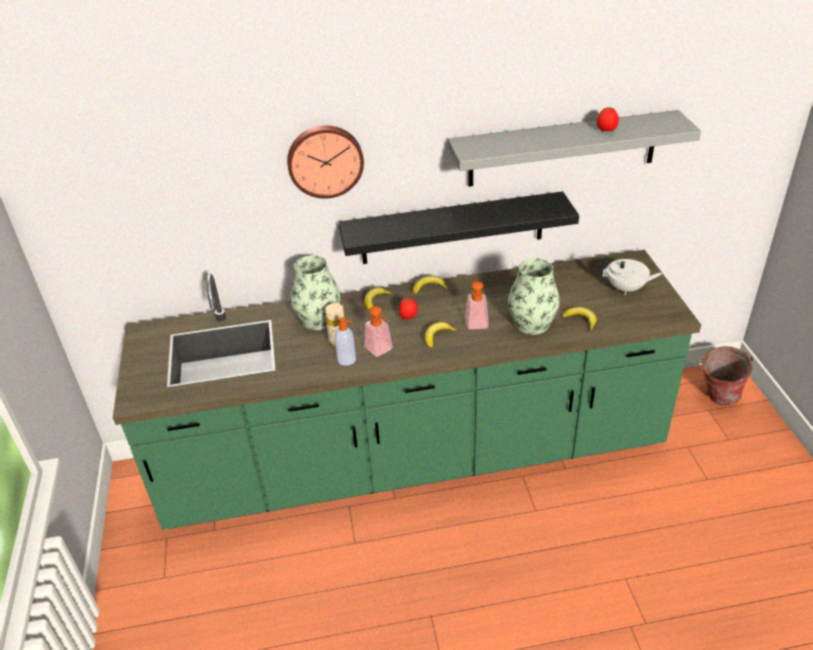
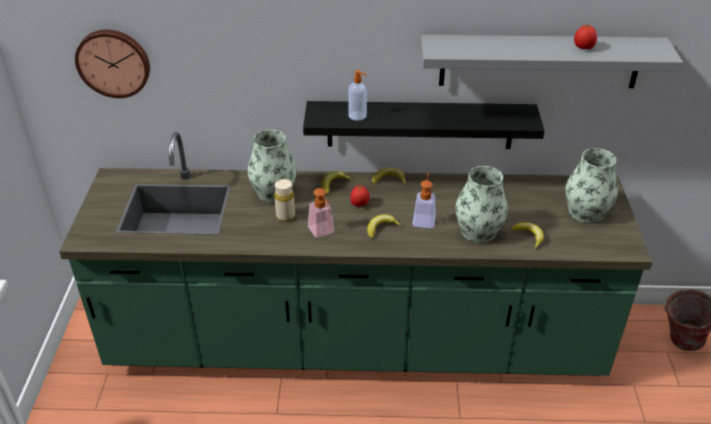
camera: 10 degrees right, 0 degrees up
wall clock [287,125,364,199] -> wall clock moved to [75,30,150,98]
soap dispenser [334,318,356,366] -> soap dispenser moved to [348,70,367,121]
white teapot [598,256,662,295] -> vase [565,148,618,224]

